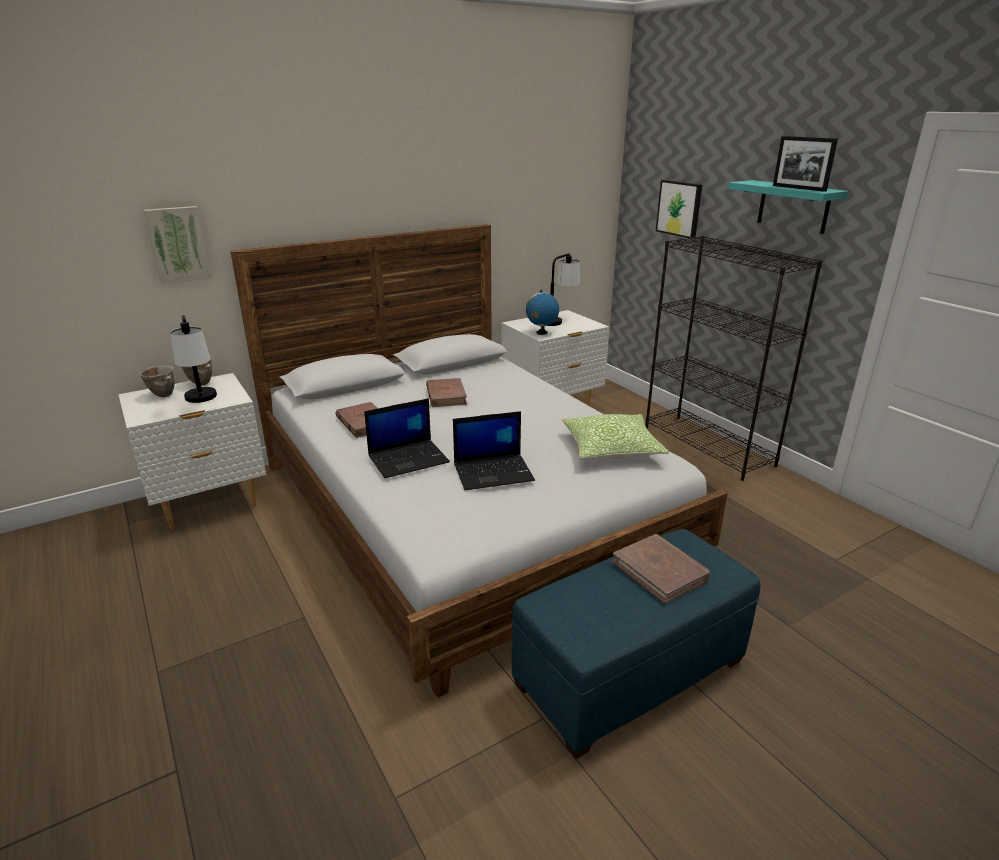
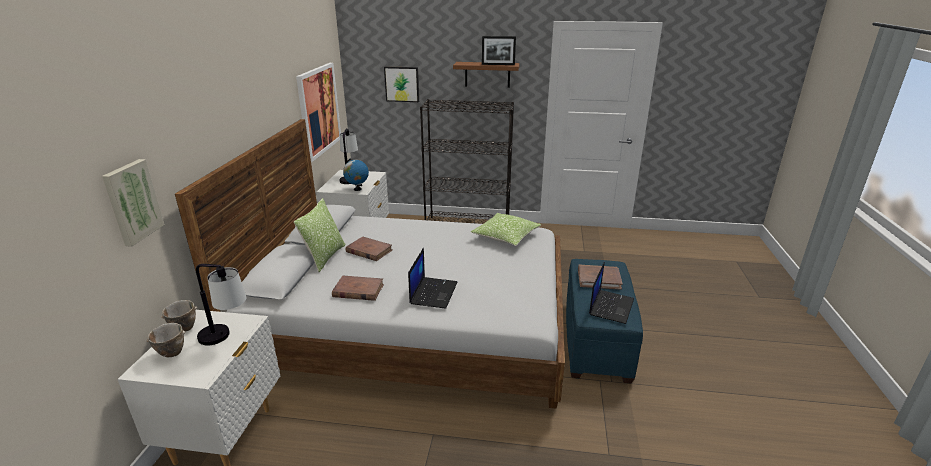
camera: 50 degrees left, 0 degrees up
laptop [453,411,535,490] -> laptop moved to [589,262,634,324]
turquoise shelf [728,180,848,234] -> brown shelf [453,62,520,88]
none -> pillow [294,198,345,272]
none -> picture [296,63,341,162]

